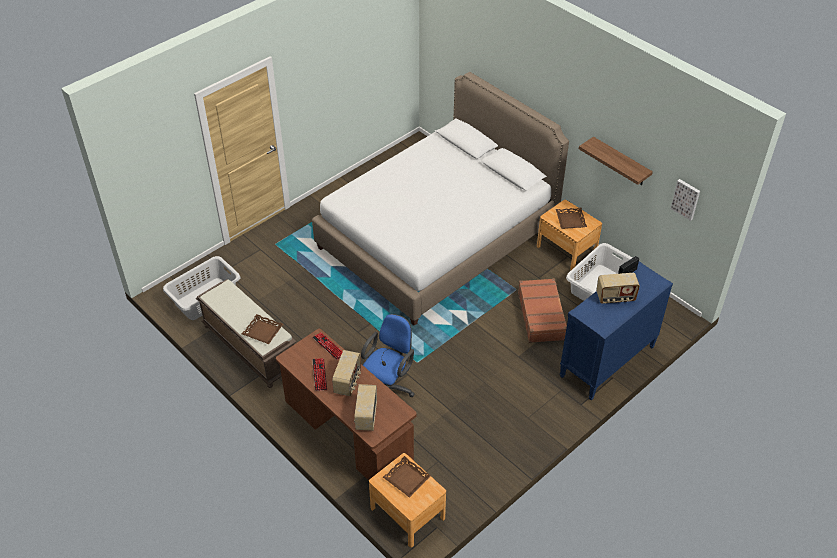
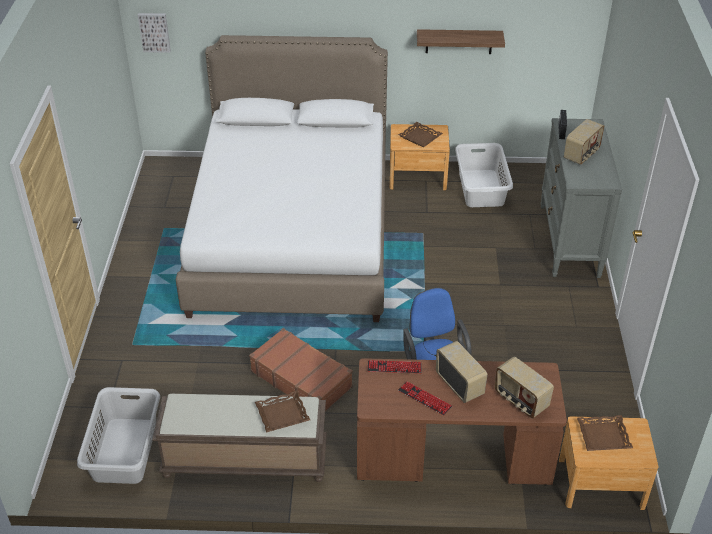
camera: 45 degrees left, 5 degrees down
brown suitcase [518,278,567,343] -> brown suitcase moved to [249,328,353,411]
blue dresser [560,261,673,400] -> grey dresser [541,118,622,278]
picture [670,179,700,221] -> picture moved to [138,13,171,53]

